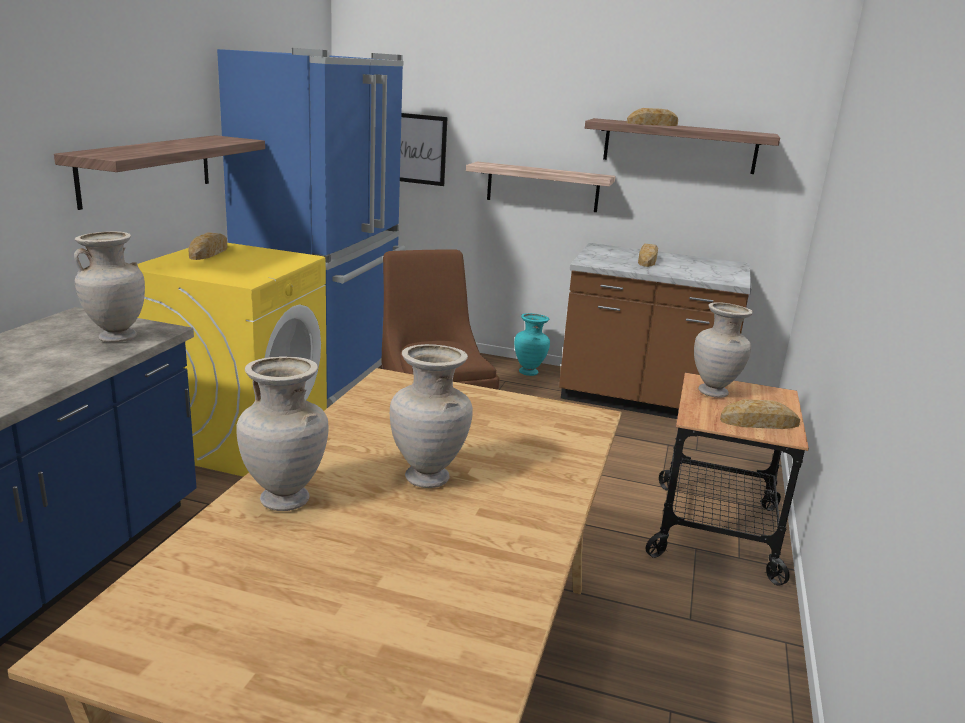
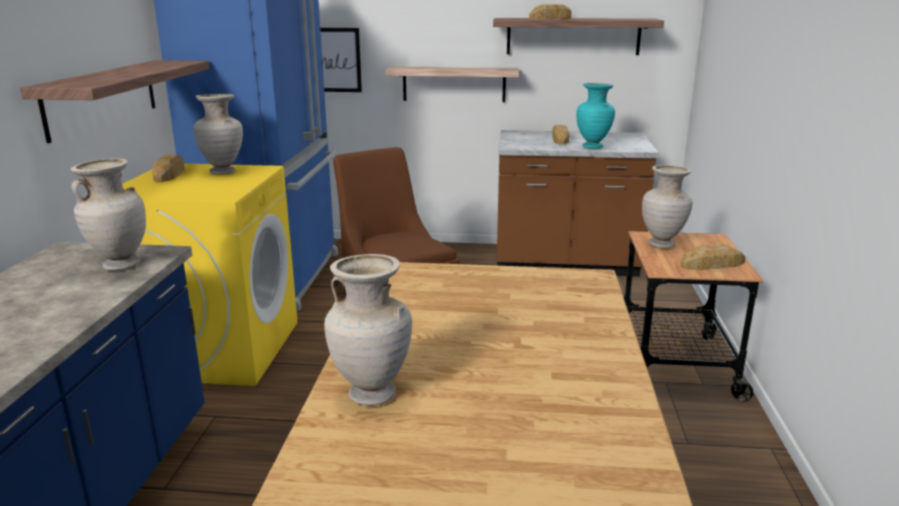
camera: 10 degrees left, 0 degrees up
beige vase [390,344,473,488] -> beige vase moved to [193,94,243,175]
turquoise vase [514,313,550,376] -> turquoise vase moved to [576,83,615,149]

